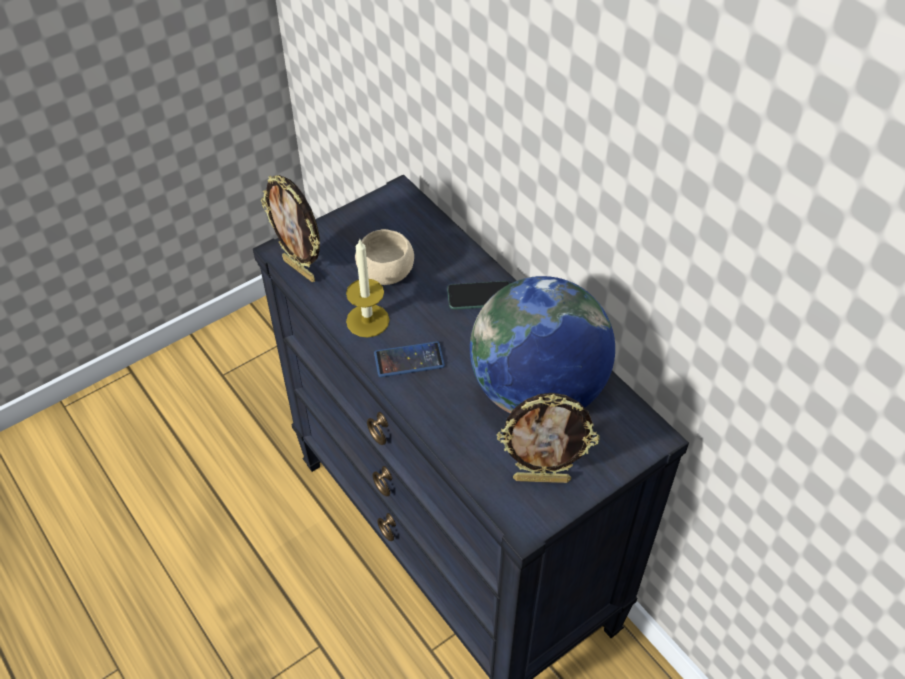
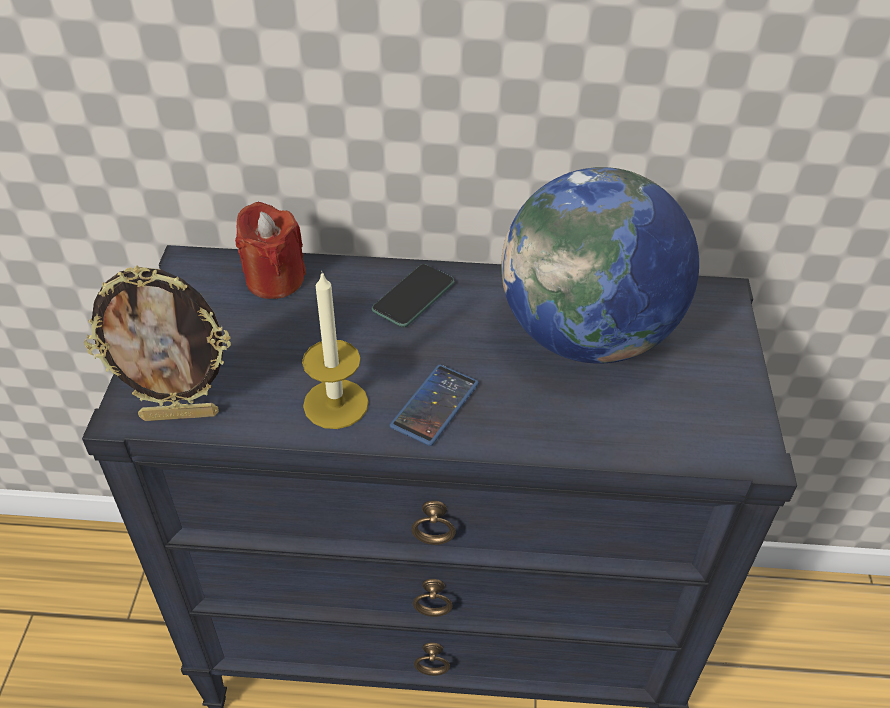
camera: 50 degrees left, 5 degrees down
beige bowl [355,229,414,285] -> none
picture frame [497,393,599,483] -> none
none -> red candle [235,202,306,299]

